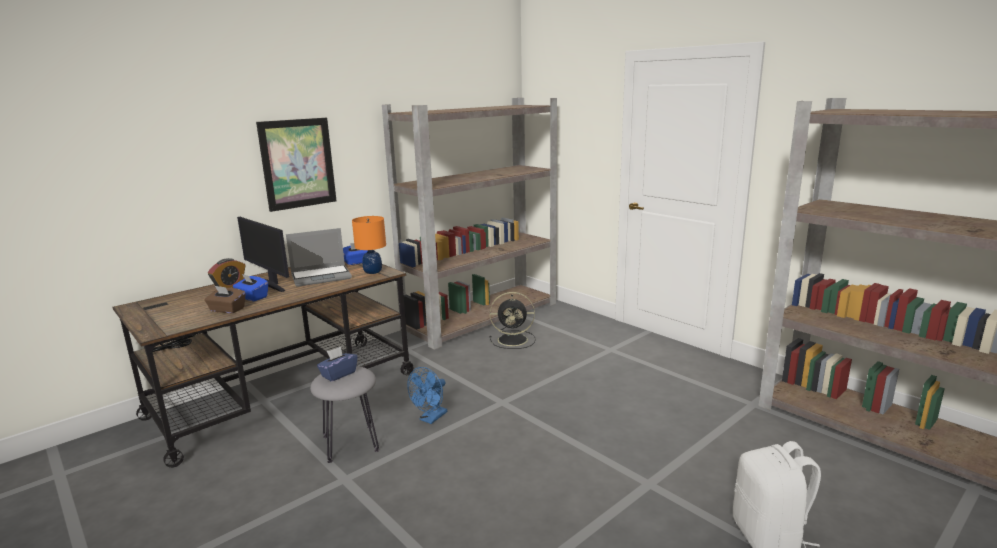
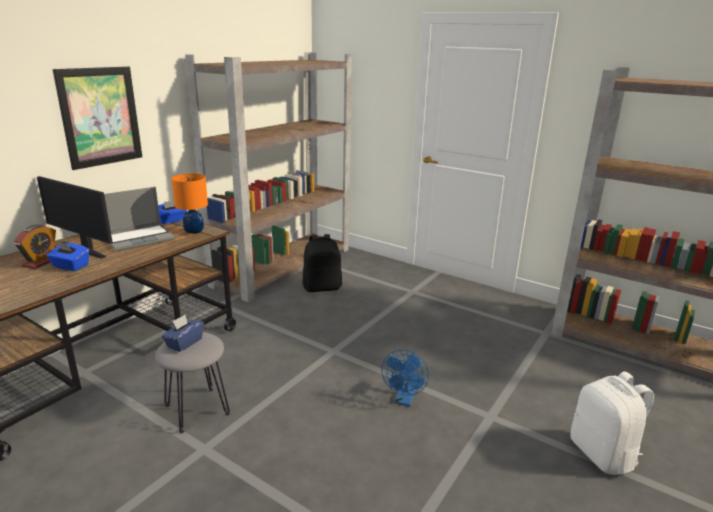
camera: 15 degrees left, 5 degrees up
brown tissue box [204,286,246,314] -> none
blue fan [407,367,447,424] -> blue fan moved to [381,350,429,407]
black fan [490,292,536,349] -> black backpack [303,234,342,292]

